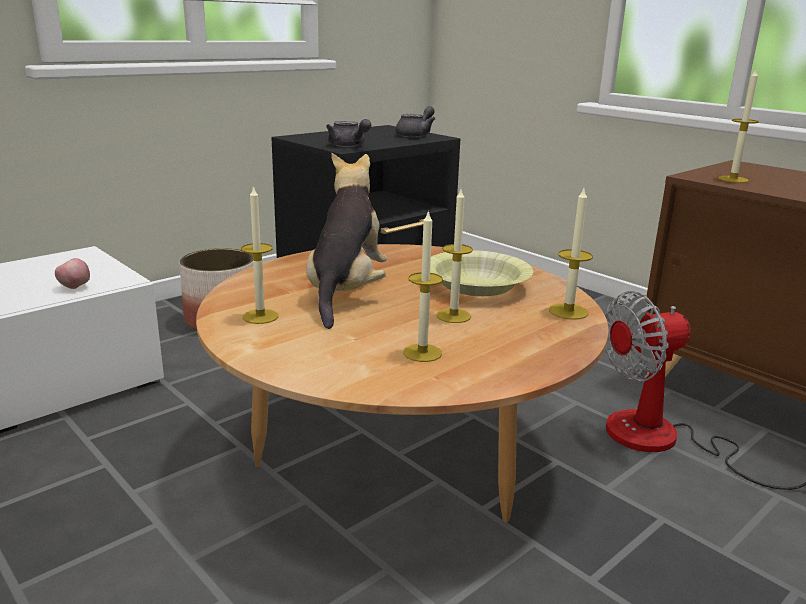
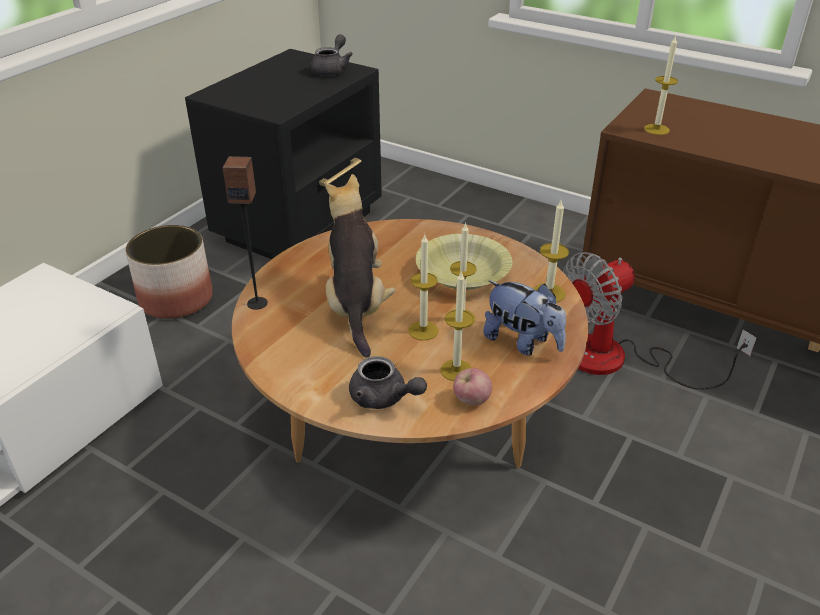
camera: 15 degrees left, 15 degrees up
apple [55,258,90,289] -> apple moved to [453,368,492,405]
candle [241,185,278,324] -> candle moved to [408,233,439,340]
grey teapot [326,119,371,147] -> grey teapot moved to [349,356,427,409]
none -> speaker [223,156,268,310]
none -> plush toy [483,280,566,356]

